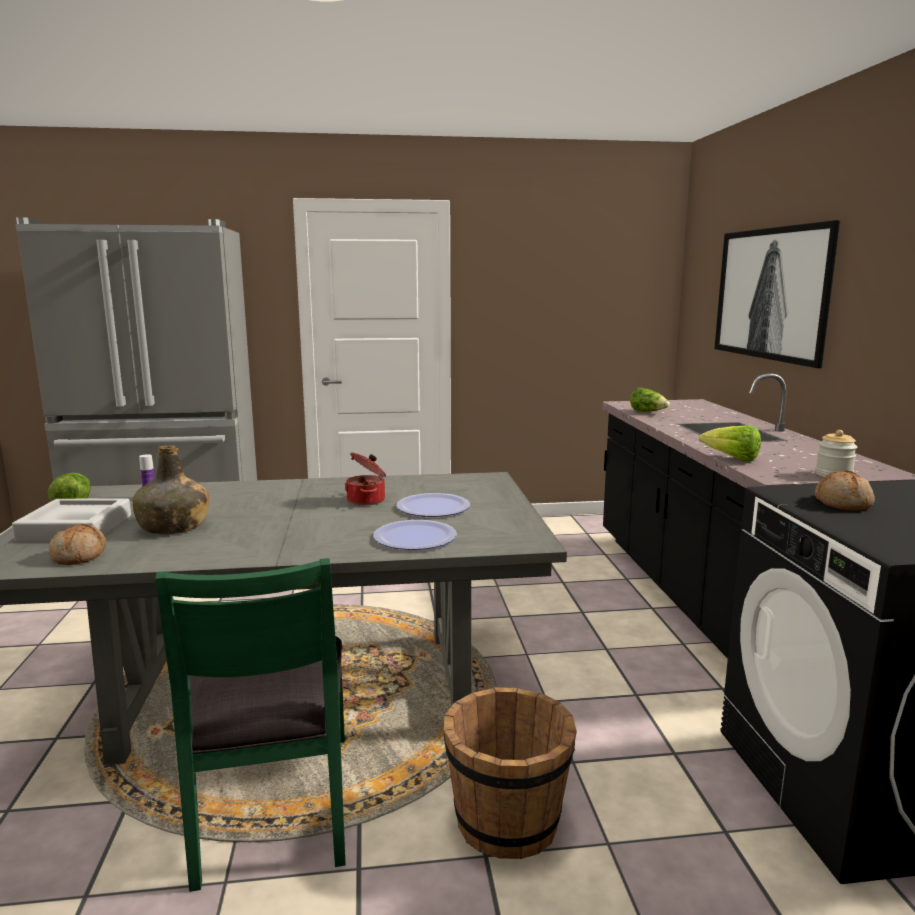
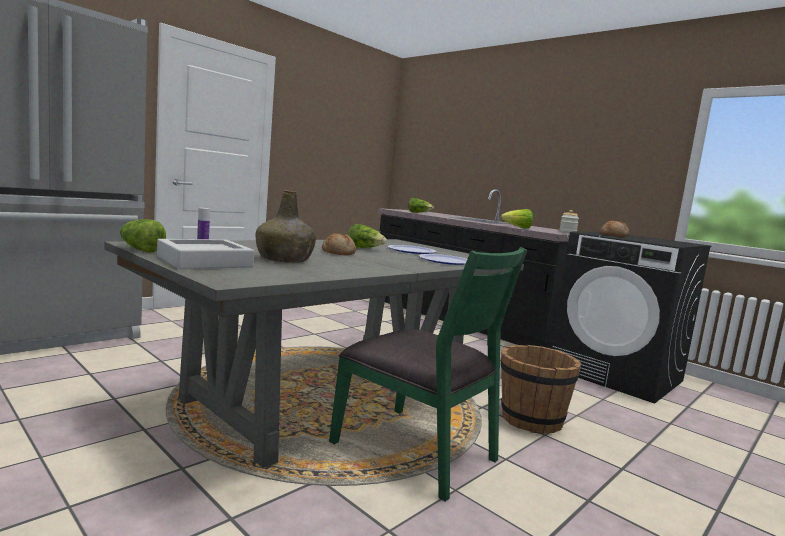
camera: 40 degrees left, 5 degrees down
bread [49,524,106,565] -> bread moved to [322,233,356,255]
cooking pot [345,452,386,506] -> lettuce [348,224,387,248]
picture [714,220,841,368] -> none

